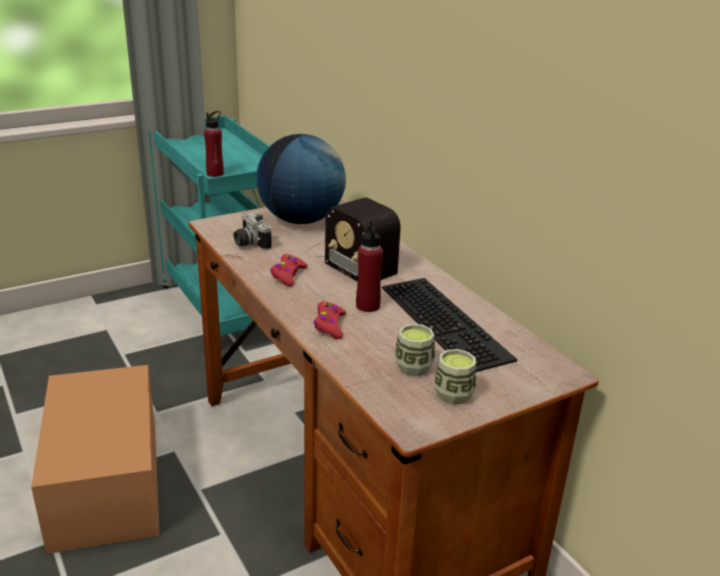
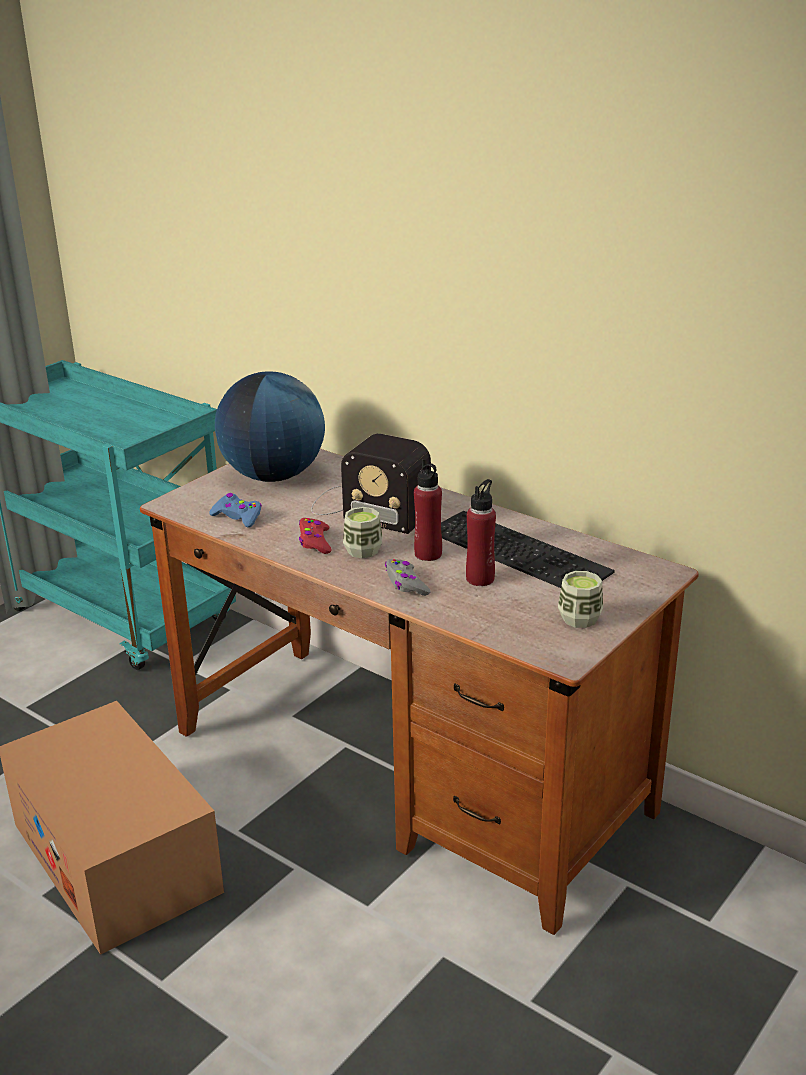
camera: 20 degrees left, 0 degrees up
red bottle [204,111,224,177] -> red bottle moved to [466,479,496,586]
camera [233,213,272,250] -> blue game controller [209,493,262,528]
red game controller [314,301,346,339] -> grey game controller [385,559,430,596]
cup [394,324,435,376] -> cup moved to [343,507,383,558]

